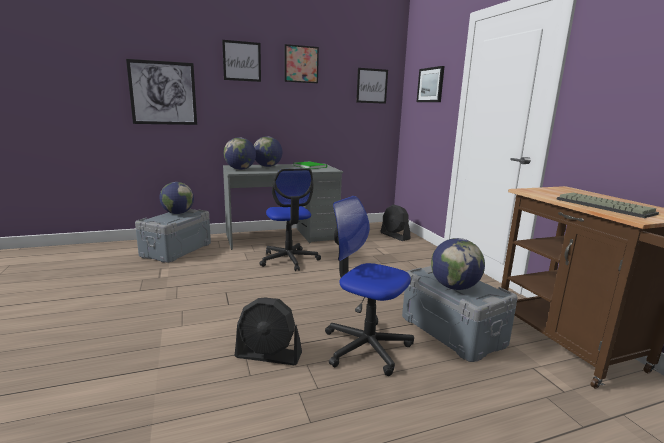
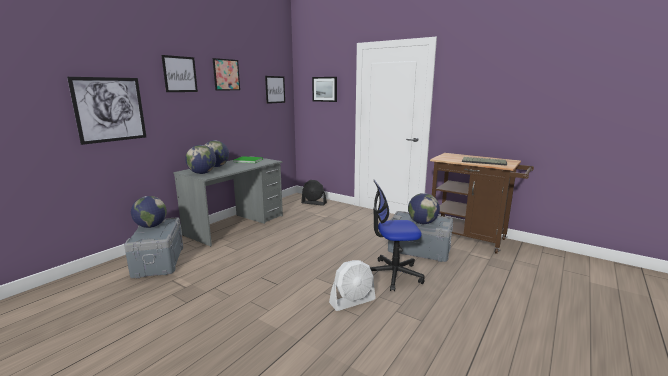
camera: 35 degrees left, 0 degrees up
black fan [235,298,302,365] -> white fan [329,260,376,311]
office chair [259,168,321,271] -> none

